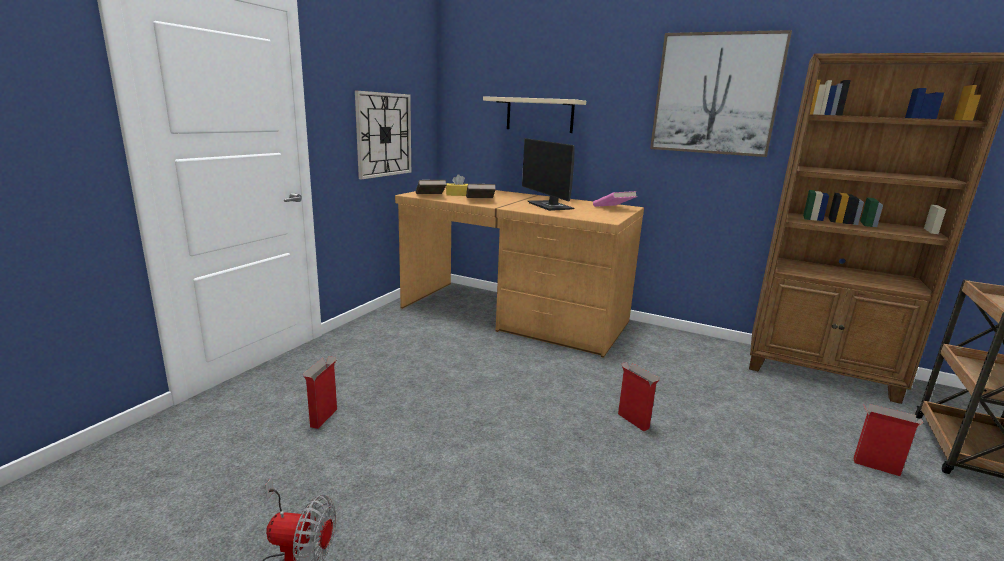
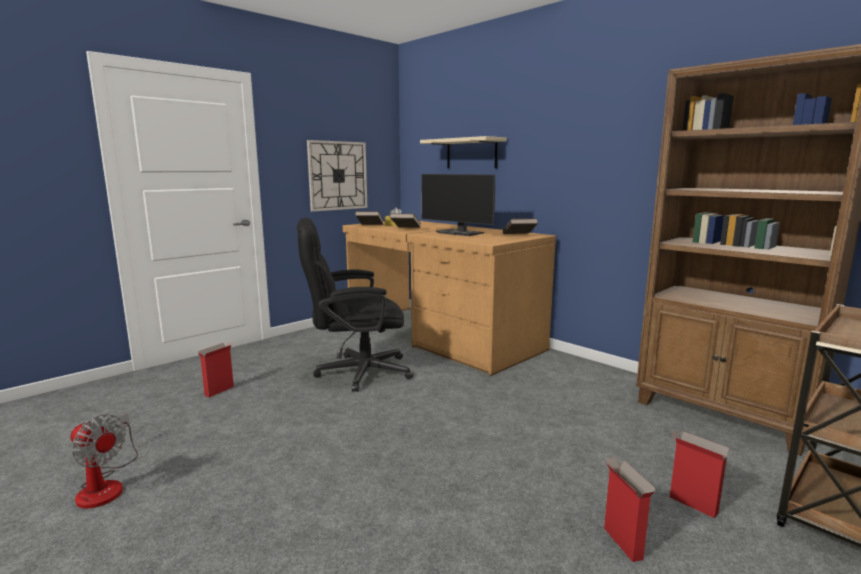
camera: 20 degrees right, 5 degrees down
monitor [522,138,575,211] -> monitor turned 45 degrees counterclockwise [421,174,495,236]
pink book [593,191,637,207] -> brown book [503,218,538,234]
cardboard box [618,362,659,431] -> cardboard box moved to [604,457,655,562]
picture [650,30,792,157] -> none
none -> black office chair [297,217,414,392]

